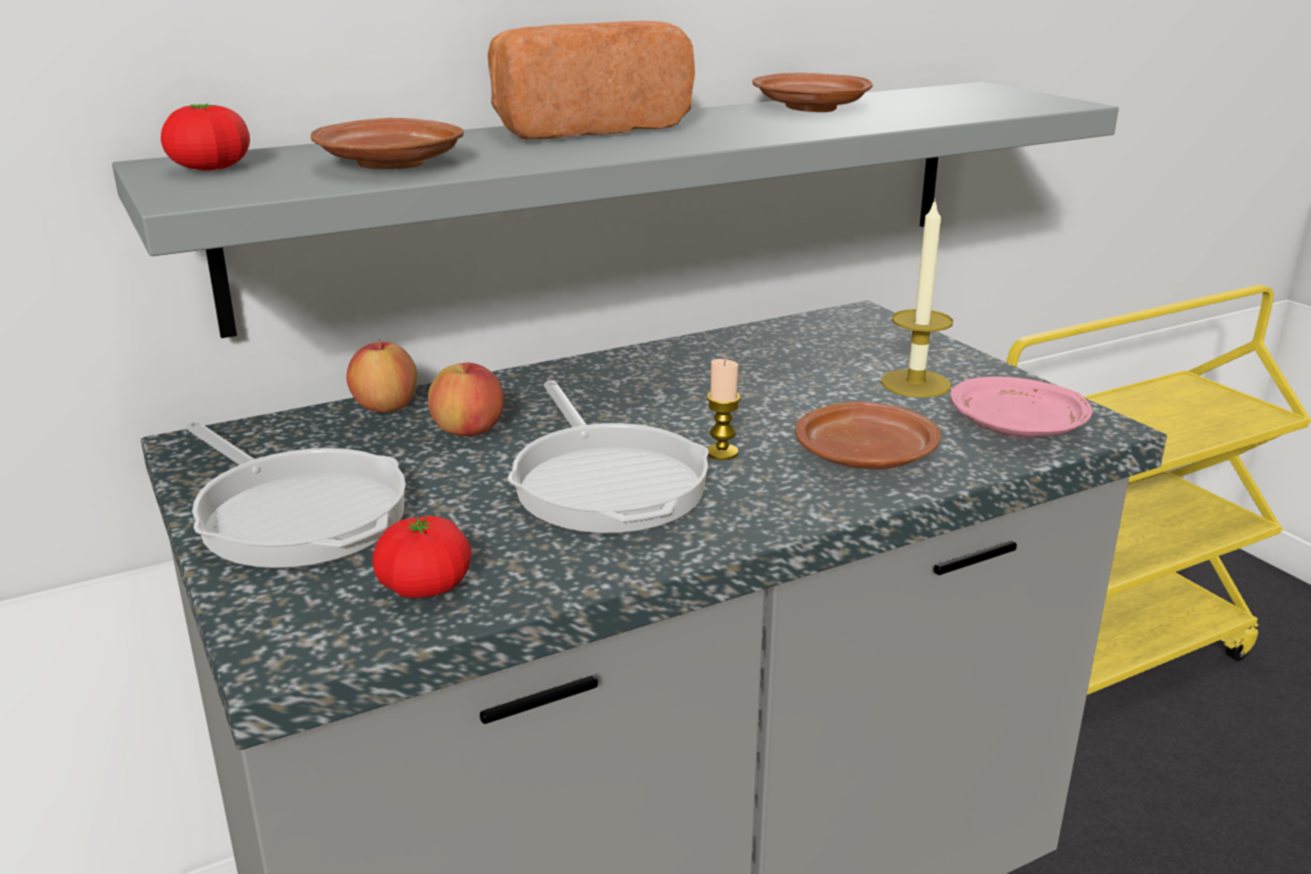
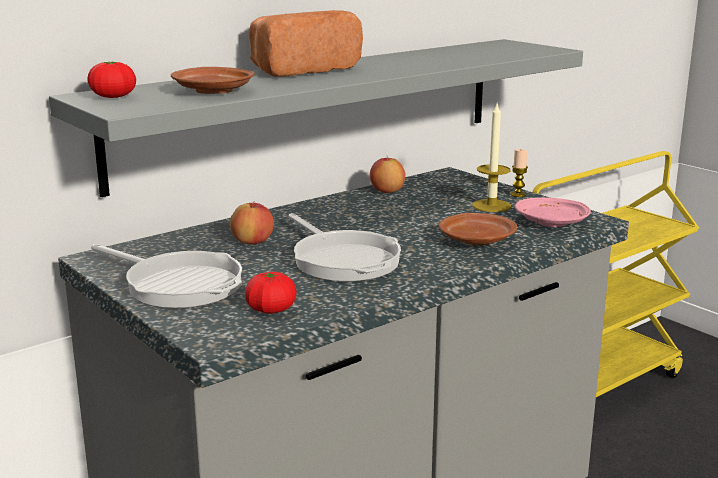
camera: 10 degrees left, 5 degrees down
apple [347,338,418,413] -> apple moved to [370,156,406,193]
candle [707,359,741,460] -> candle moved to [510,149,528,197]
brown plate [752,73,873,112] -> none

